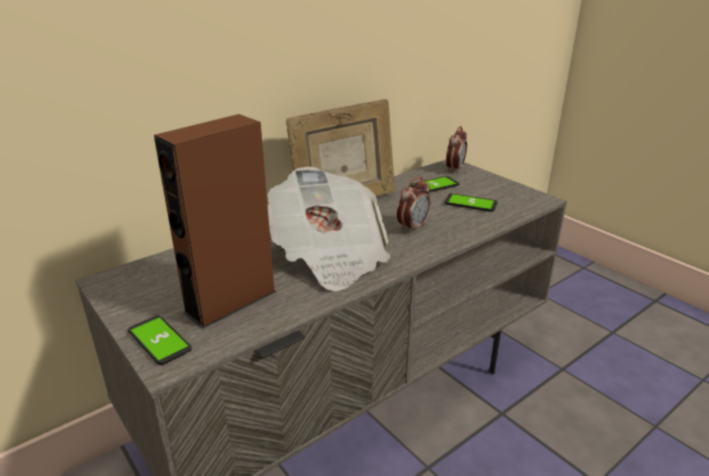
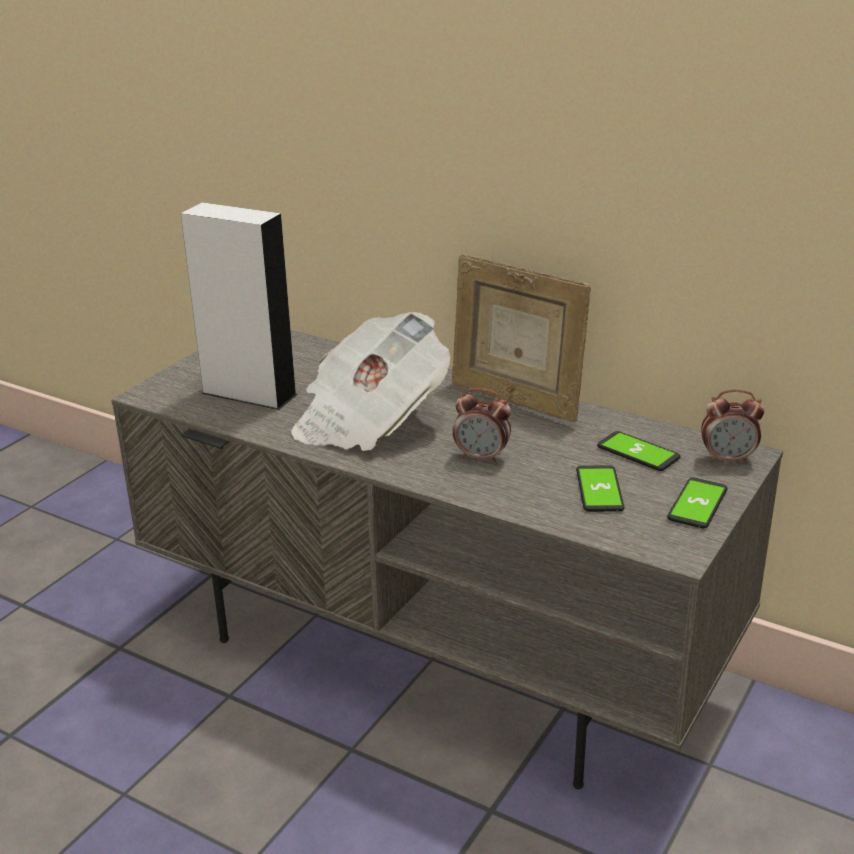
camera: 70 degrees right, 0 degrees up
phone [128,315,192,365] -> phone moved to [667,477,728,528]
brown speaker [154,114,276,329] -> white speaker [181,202,298,410]

